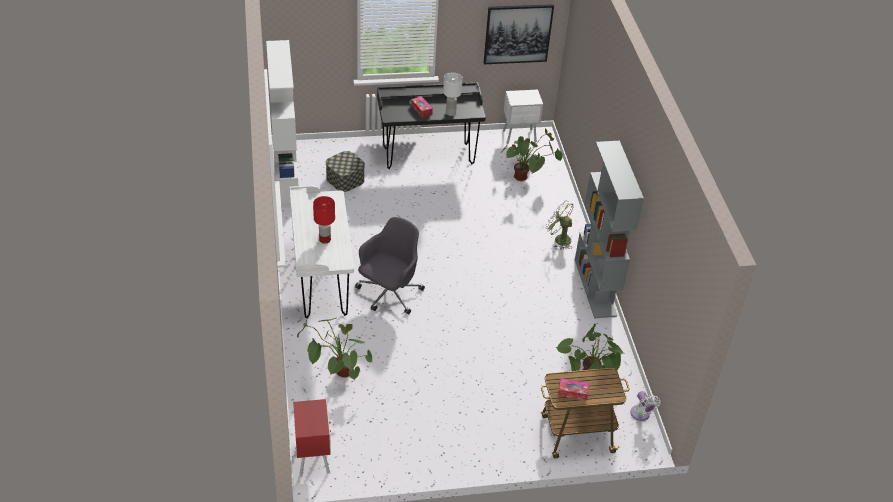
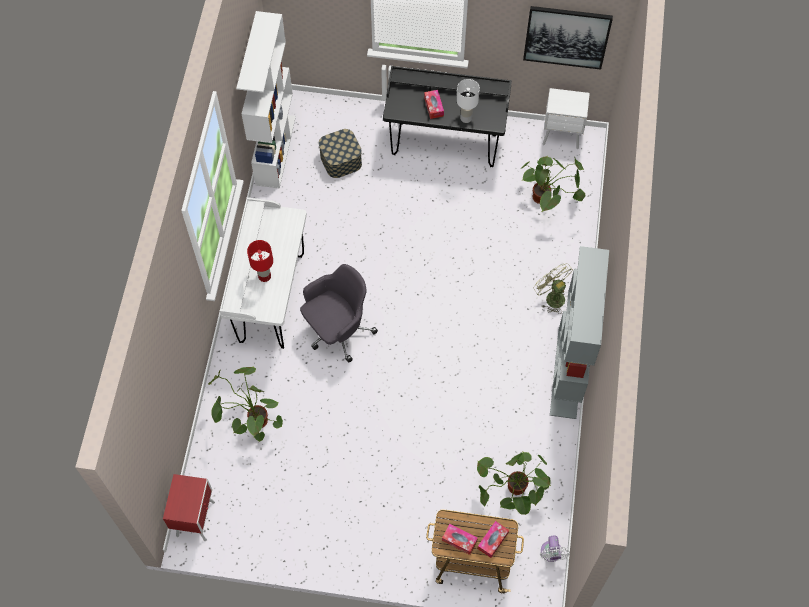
camera: 20 degrees right, 20 degrees up
none -> tissue box [477,521,509,558]

